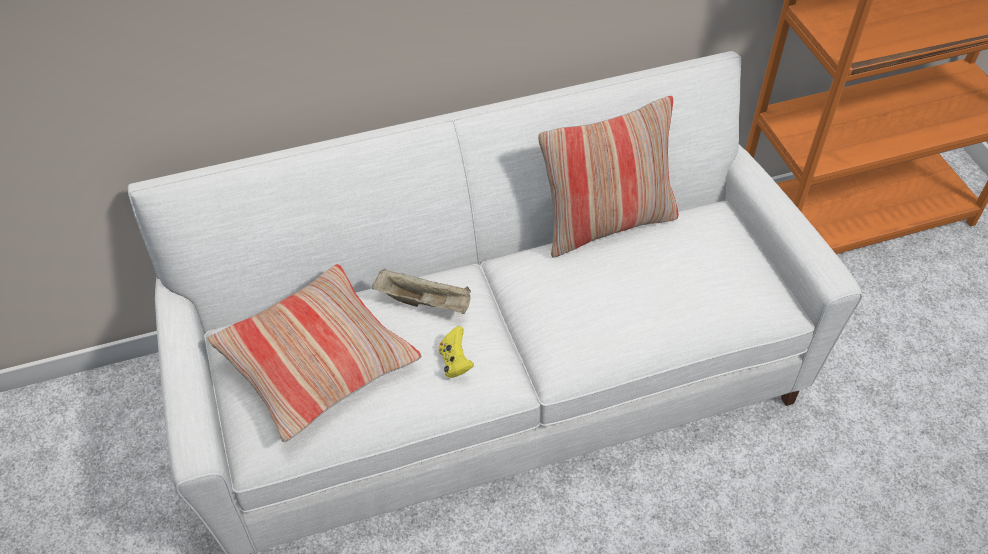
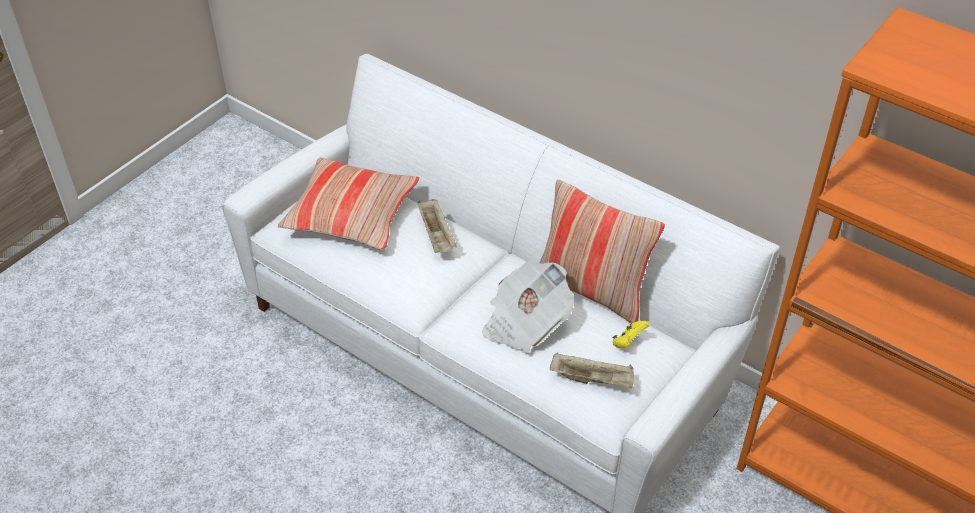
camera: 55 degrees right, 5 degrees down
yellow game controller [438,326,474,378] -> yellow game controller moved to [613,321,650,349]
none -> newspaper [482,261,574,353]
none -> beige tray [550,353,634,388]

